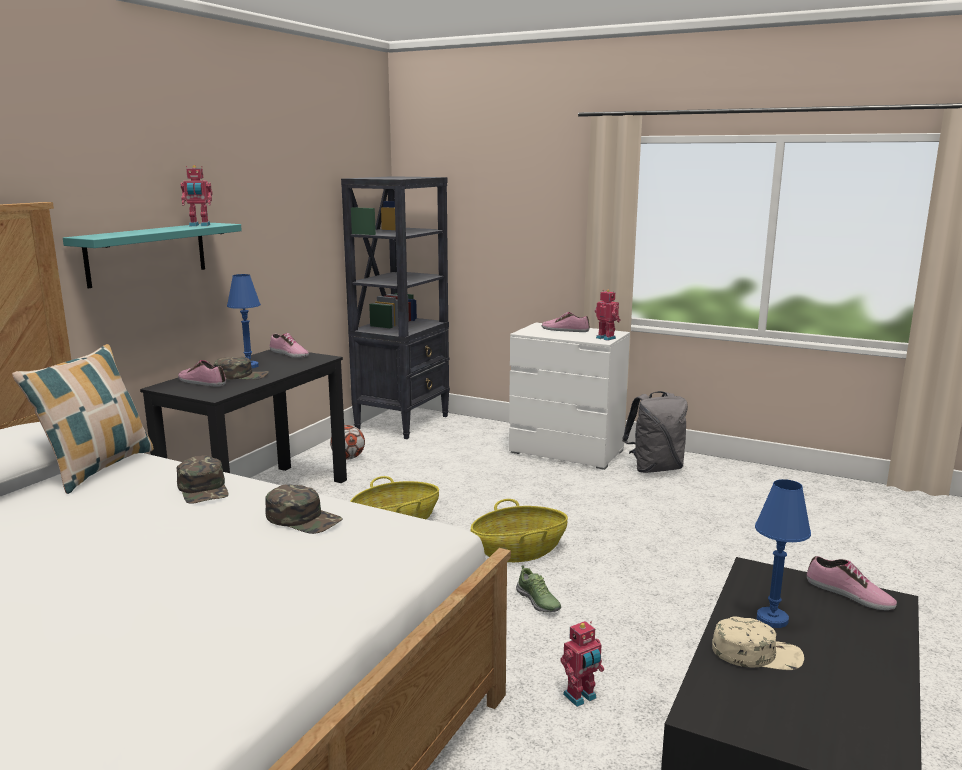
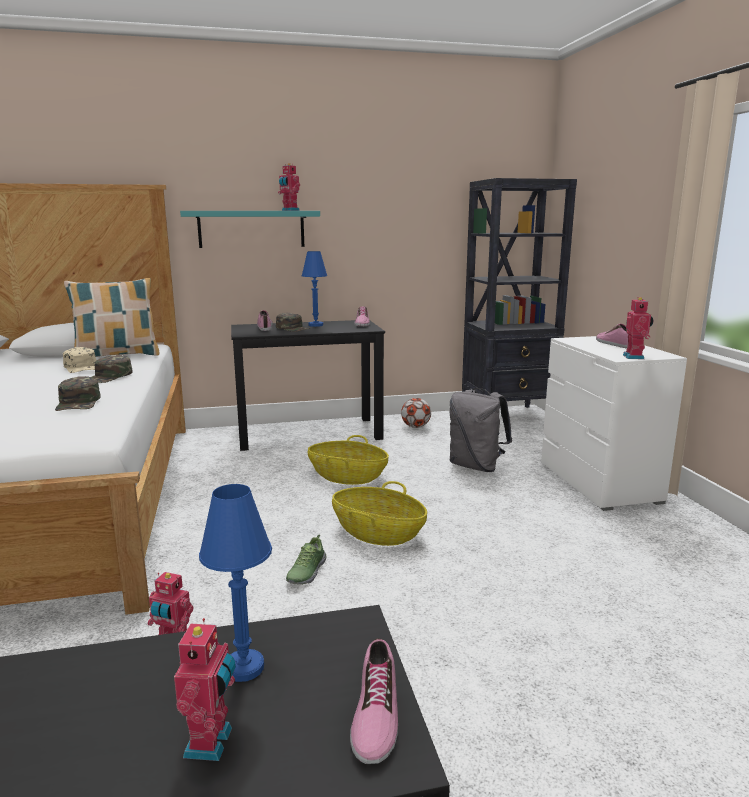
camera: 50 degrees right, 0 degrees up
grey backpack [622,391,688,473] -> grey backpack moved to [450,388,512,472]
beige cap [712,617,804,670] -> beige cap moved to [63,347,96,373]
none -> toy robot [174,618,236,761]

